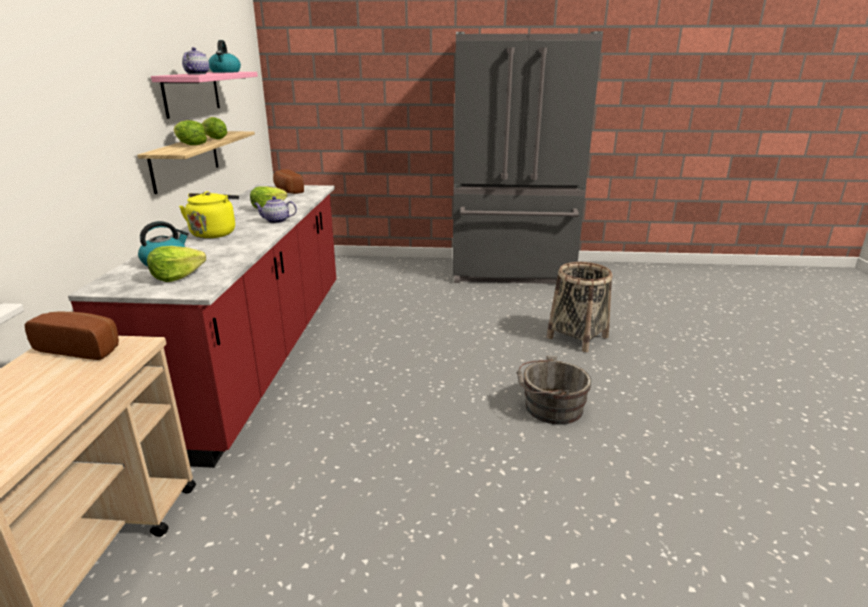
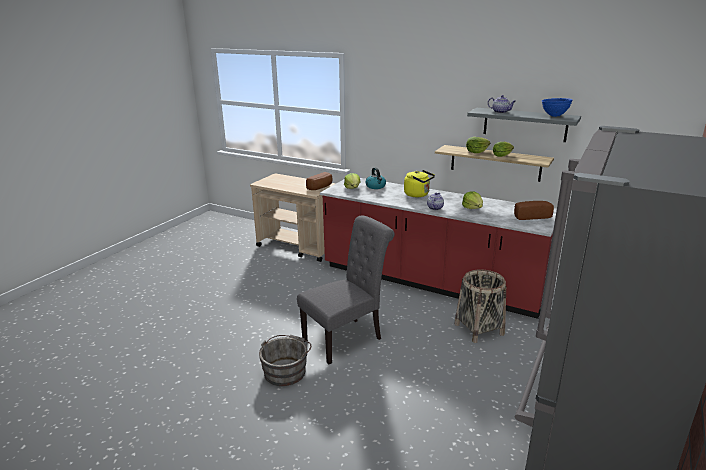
camera: 115 degrees right, 0 degrees up
pink shelf [151,72,258,119] -> grey shelf [467,108,581,142]
kettle [209,40,241,73] -> blue bowl [541,98,573,117]
basket [547,262,612,352] -> basket moved to [454,269,506,343]
none -> grey chair [297,215,395,364]

